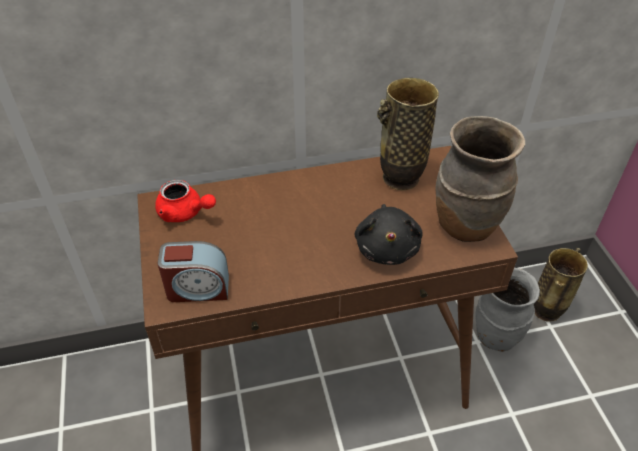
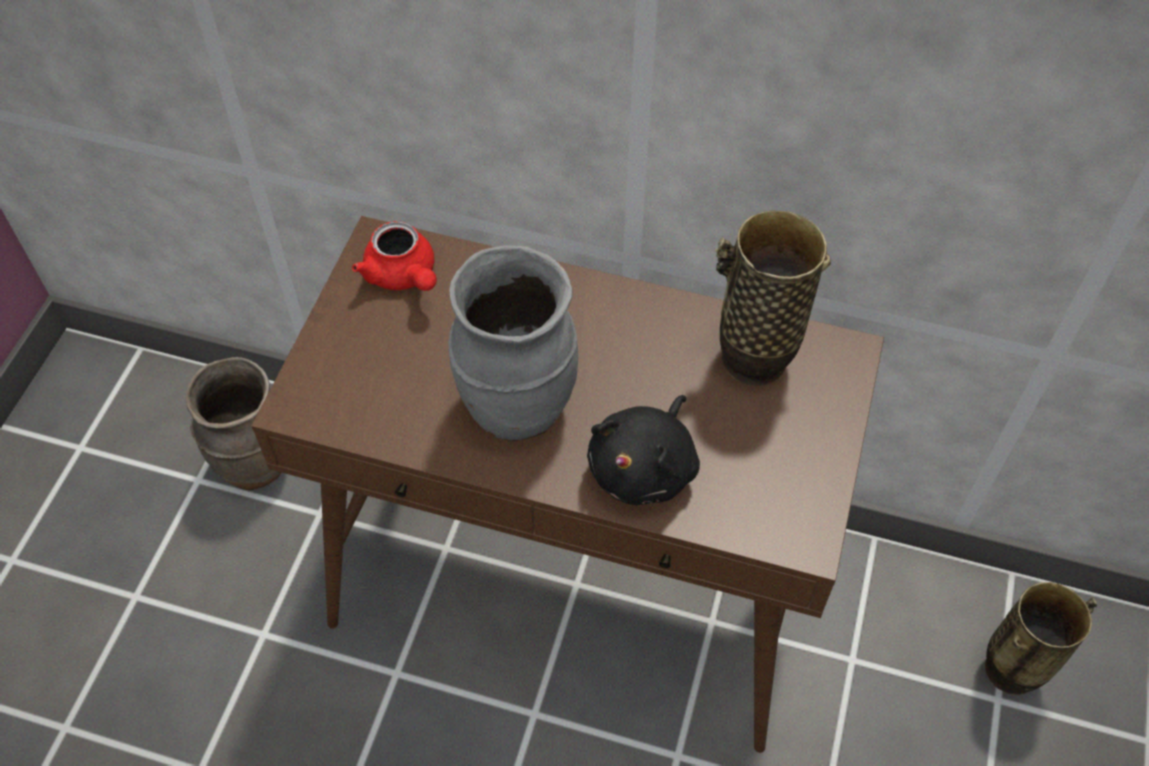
camera: 30 degrees right, 10 degrees up
alarm clock [158,241,229,302] -> none
brown vase [435,116,525,242] -> brown vase moved to [185,357,282,490]
grey vase [476,268,540,352] -> grey vase moved to [448,245,578,441]

